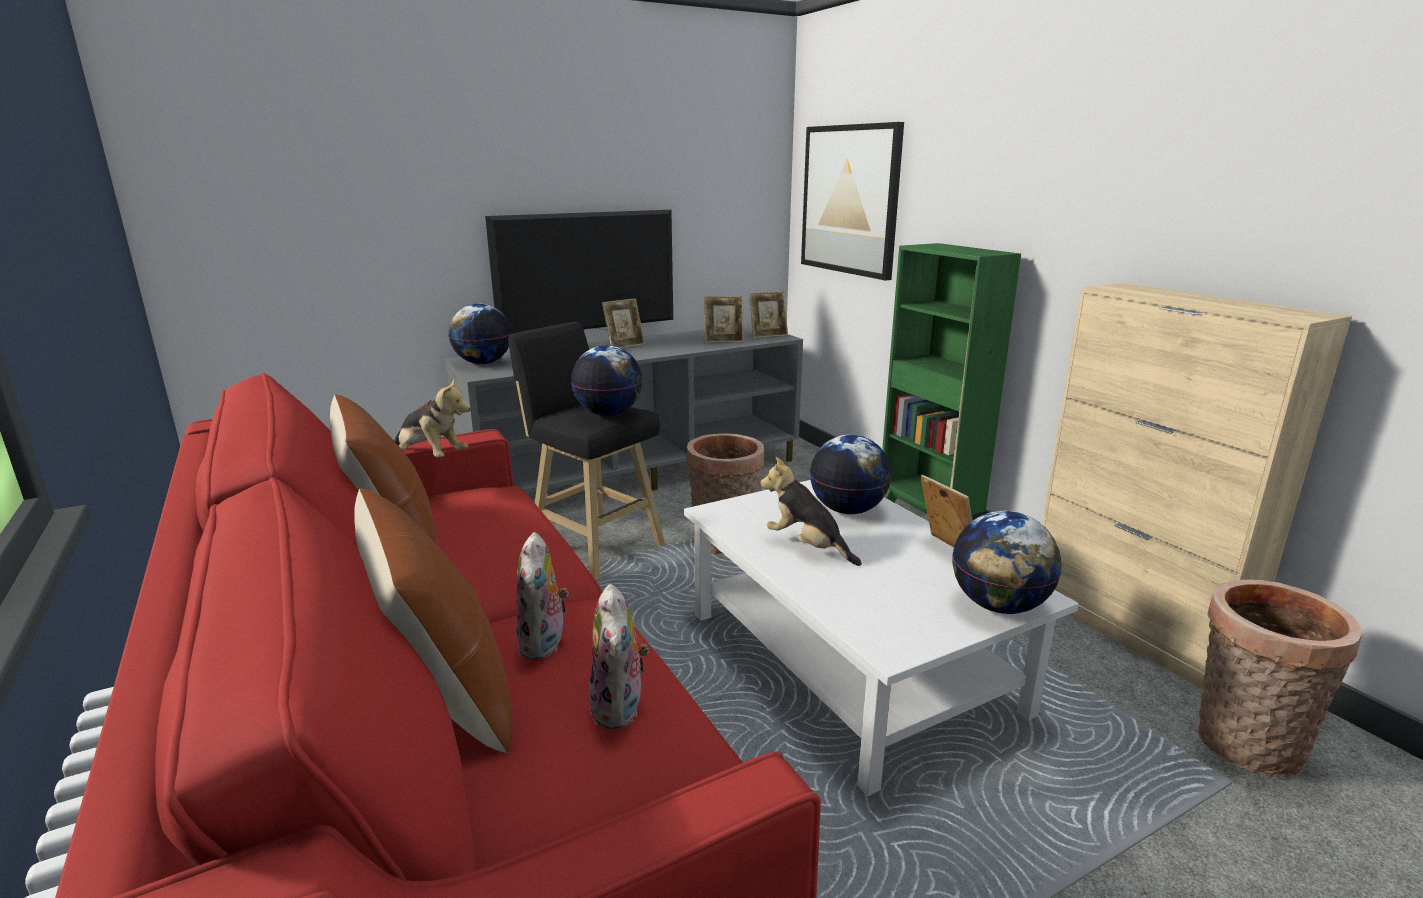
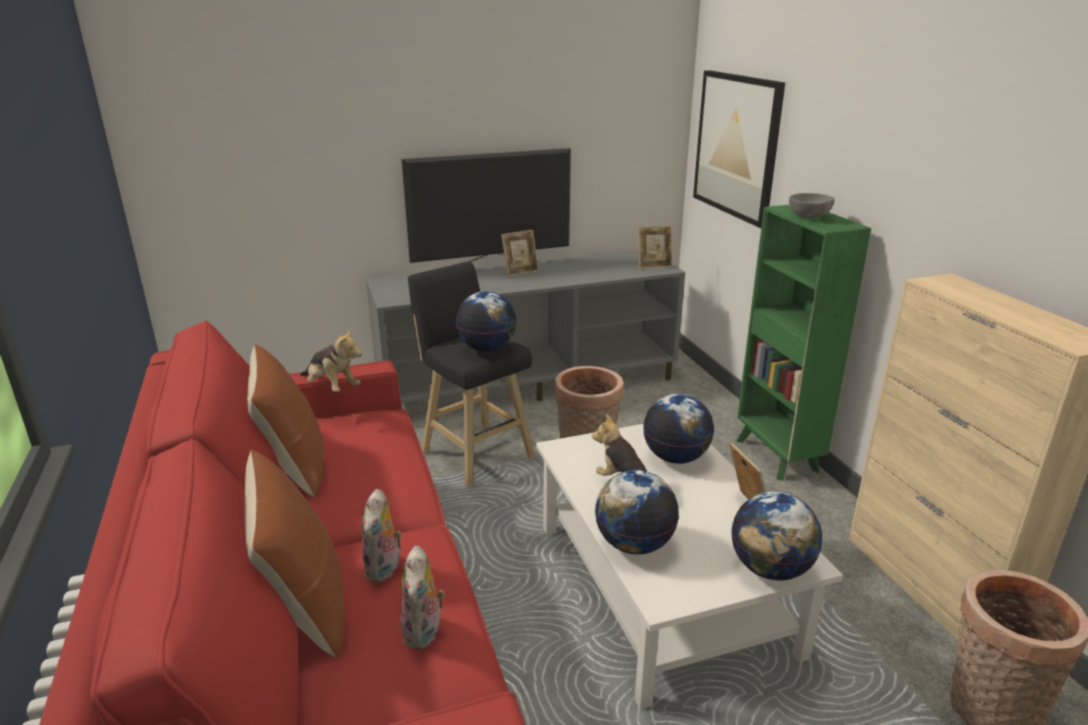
camera: 10 degrees right, 5 degrees up
globe [448,303,511,364] -> globe moved to [595,470,679,554]
picture frame [704,296,744,343] -> none
none -> grey bowl [789,193,835,219]

